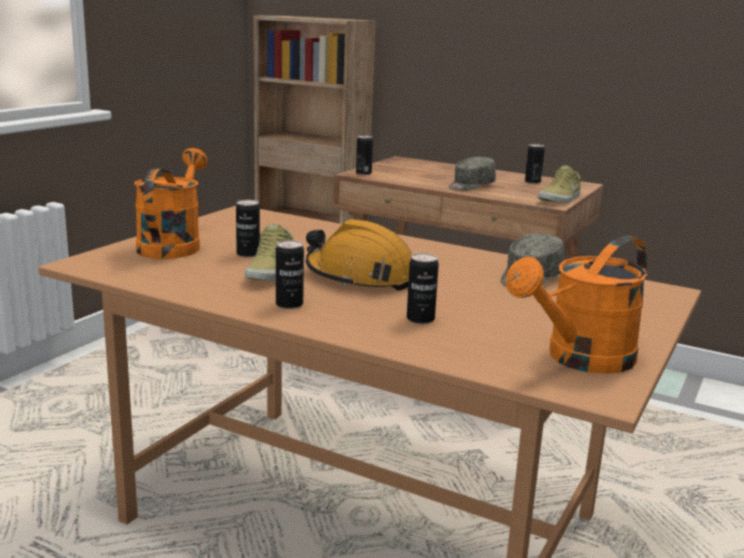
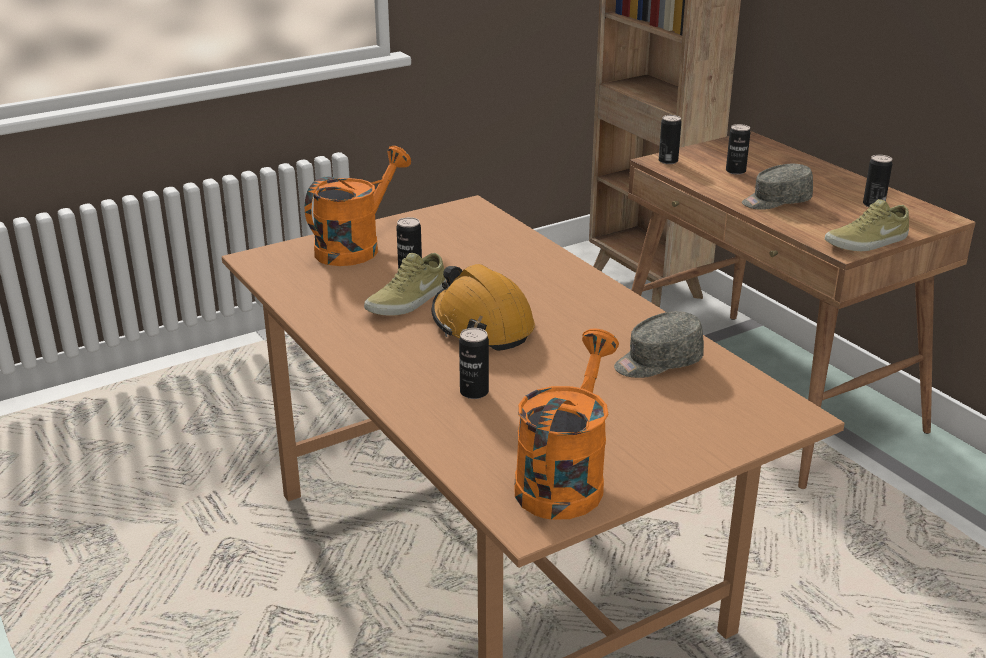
camera: 30 degrees right, 10 degrees up
can [276,240,304,309] -> can moved to [726,124,750,175]
orange watering can [506,236,648,374] -> orange watering can turned 120 degrees clockwise [515,329,619,520]

